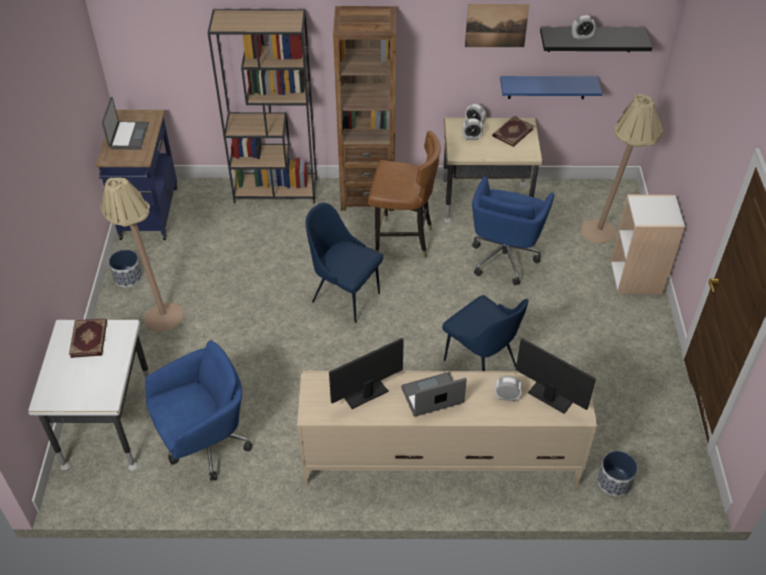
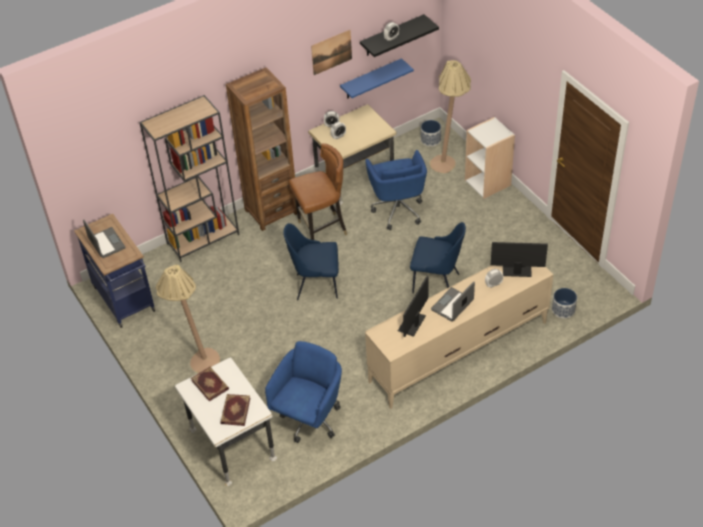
camera: 30 degrees left, 0 degrees up
planter [109,250,143,287] -> planter moved to [421,120,441,147]
book [492,116,534,147] -> book moved to [220,394,250,426]

